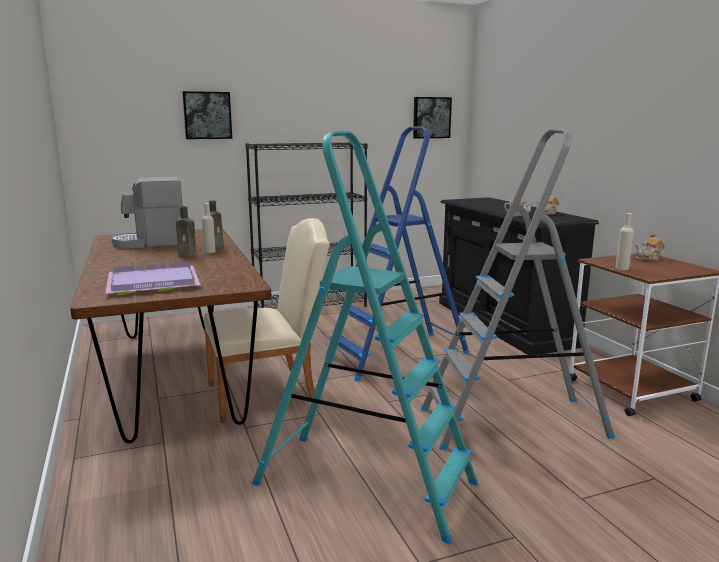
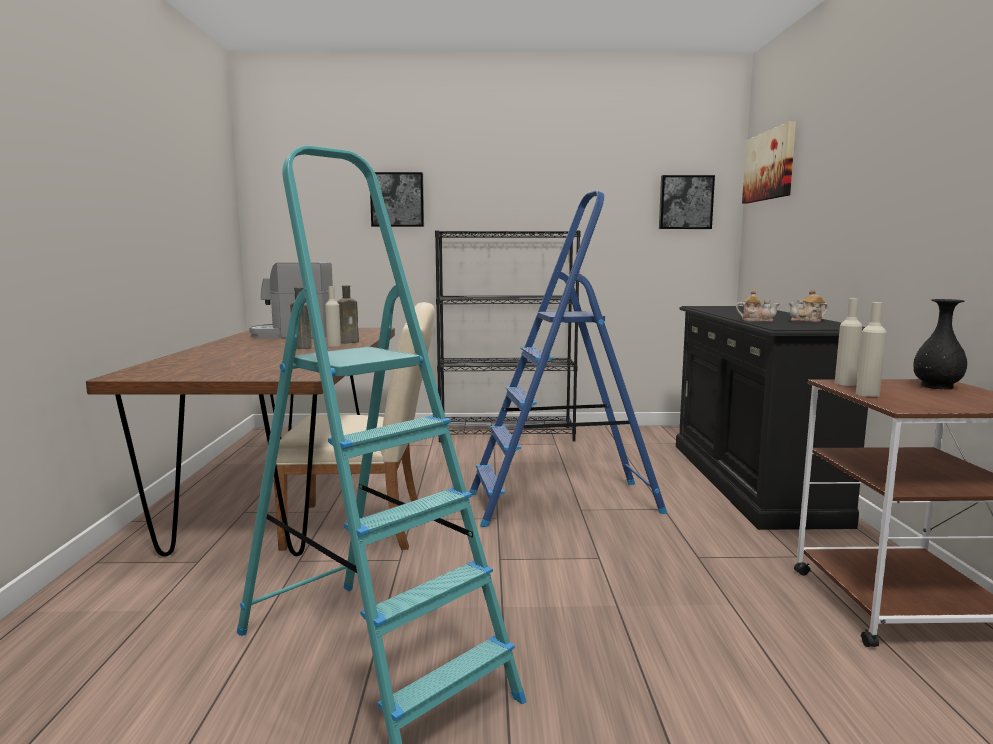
camera: 20 degrees right, 5 degrees down
purple tray [105,262,201,295] -> none
grey step ladder [421,129,615,450] -> none
teapot [635,233,665,261] -> black vase [913,299,967,389]
none -> picture [742,121,796,204]
none -> beige bottle [835,299,862,386]

